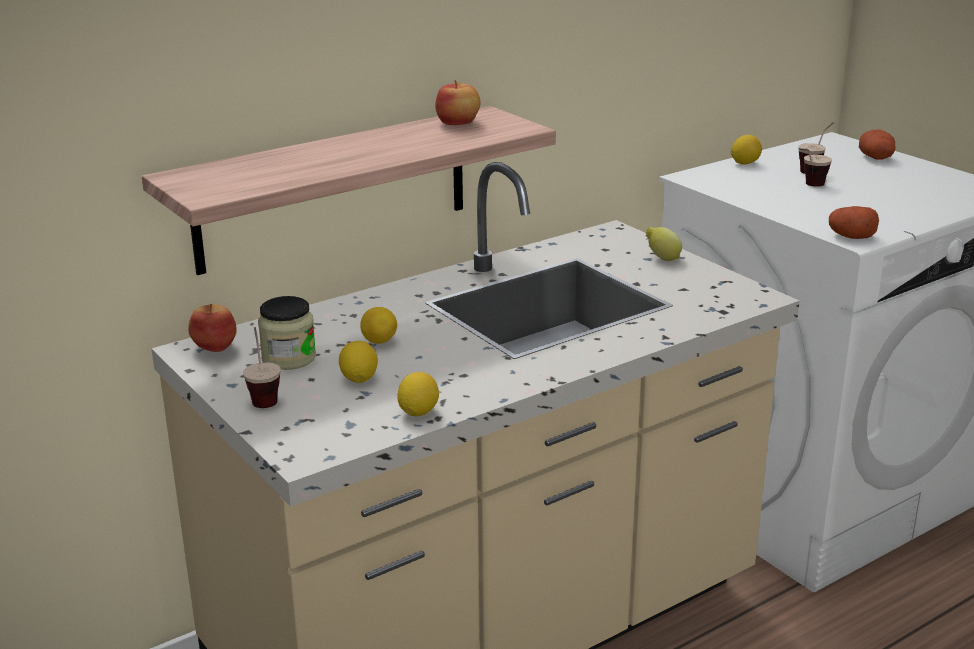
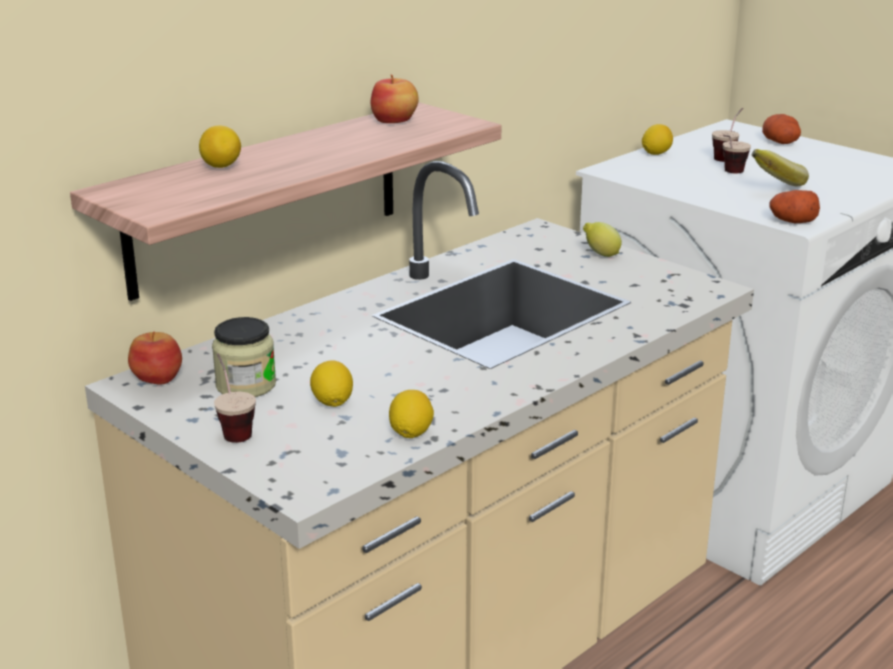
camera: 10 degrees left, 0 degrees up
lemon [360,307,397,344] -> lemon moved to [199,126,241,168]
none -> banana [752,149,809,186]

